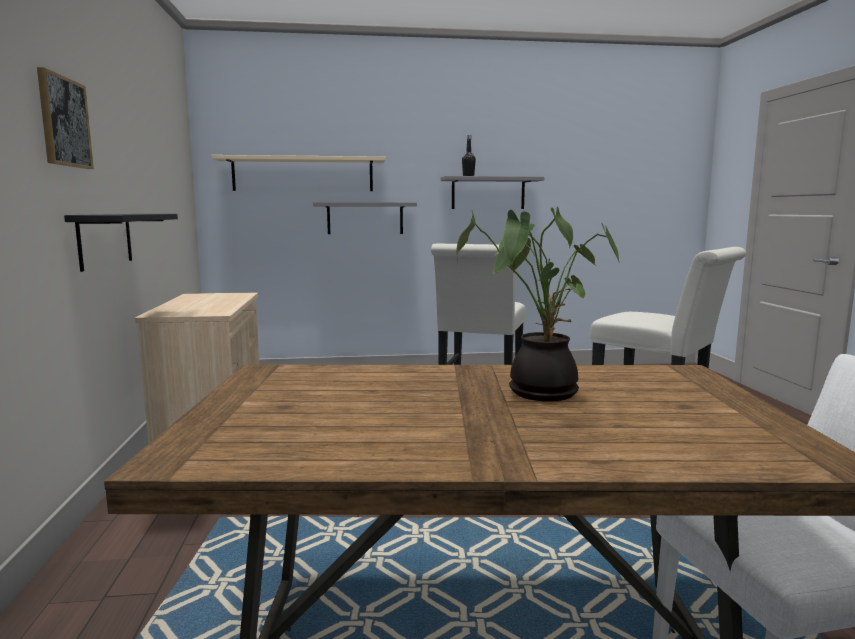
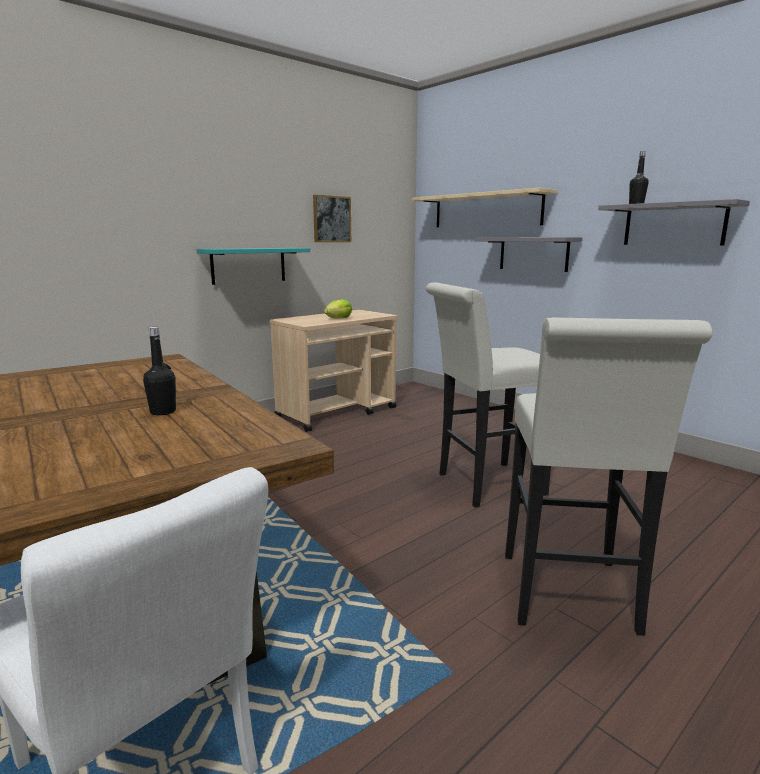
camera: 55 degrees right, 5 degrees up
picture [37,67,94,169] -> picture moved to [313,195,351,242]
black shelf [64,214,178,272] -> turquoise shelf [196,248,310,285]
potted plant [456,207,619,402] -> black bottle [143,327,176,415]
none -> lettuce [324,299,352,318]

